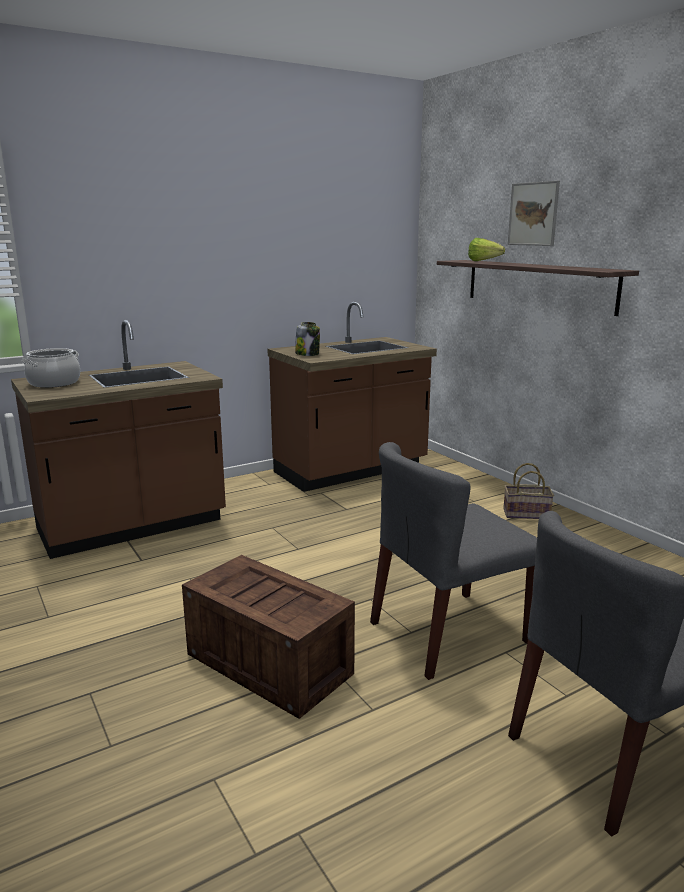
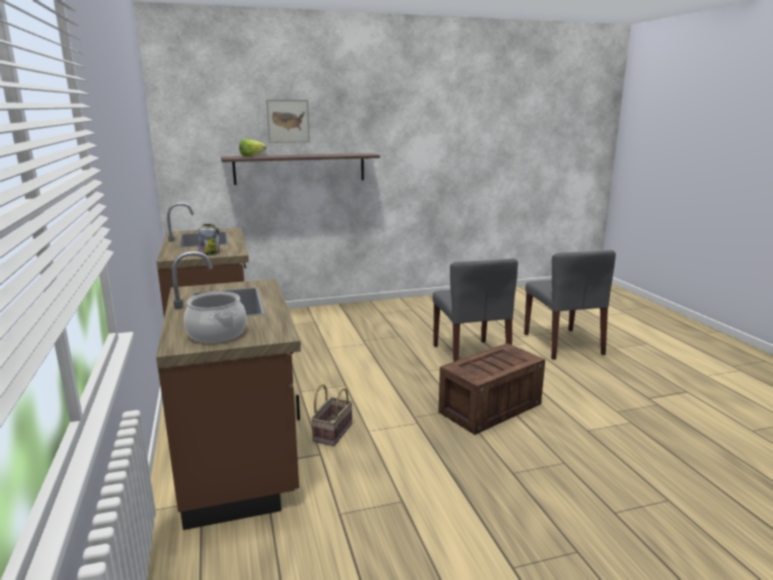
camera: 75 degrees left, 0 degrees up
basket [503,463,554,519] -> basket moved to [311,384,353,446]

